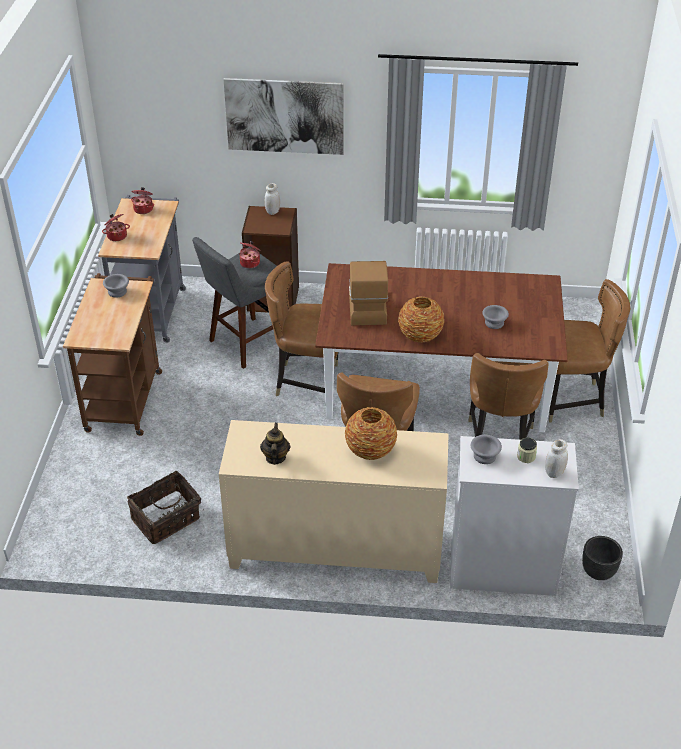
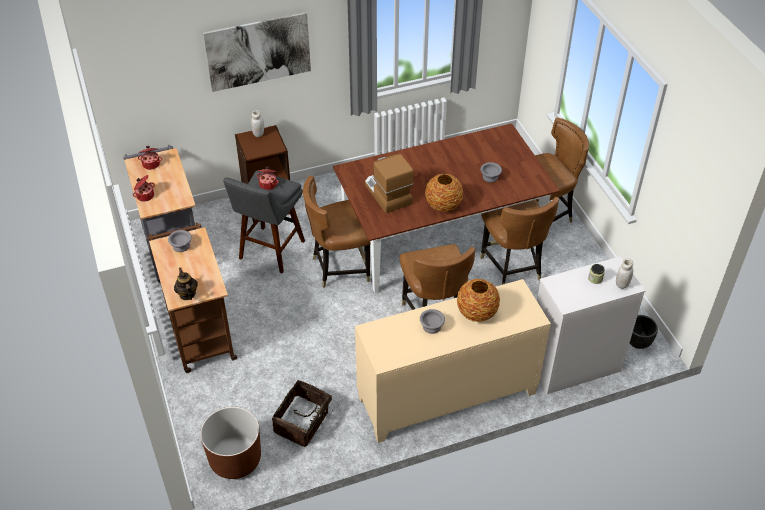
camera: 25 degrees left, 5 degrees up
teapot [260,423,291,465] -> teapot moved to [174,268,198,300]
grey bowl [471,435,502,464] -> grey bowl moved to [420,309,445,334]
none -> brown planter [200,407,261,479]

